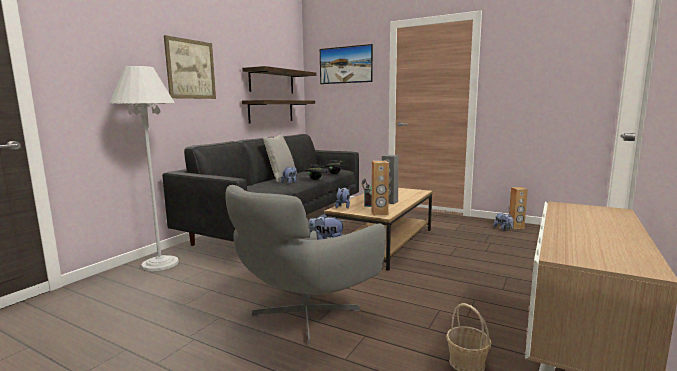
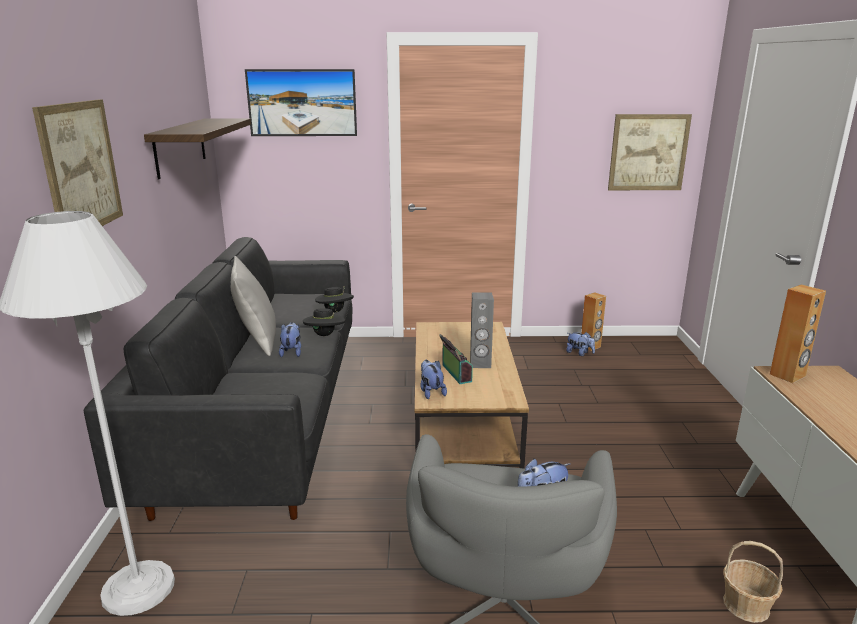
camera: 30 degrees left, 10 degrees up
shelf [242,100,315,123] -> none
brown speaker [372,161,389,216] -> brown speaker moved to [770,285,826,383]
none -> picture [608,114,692,190]

